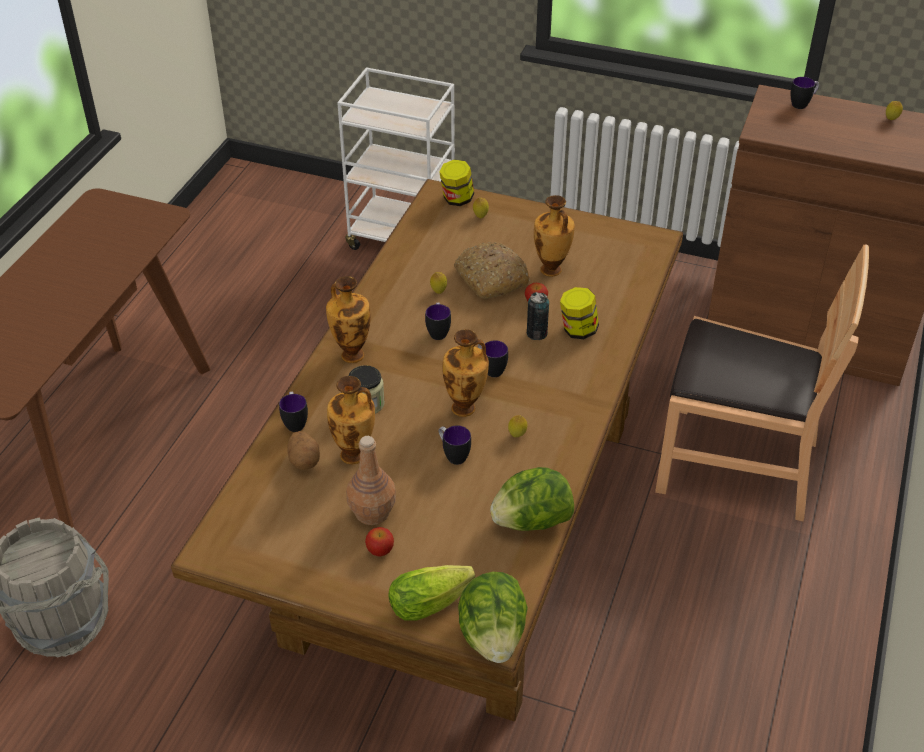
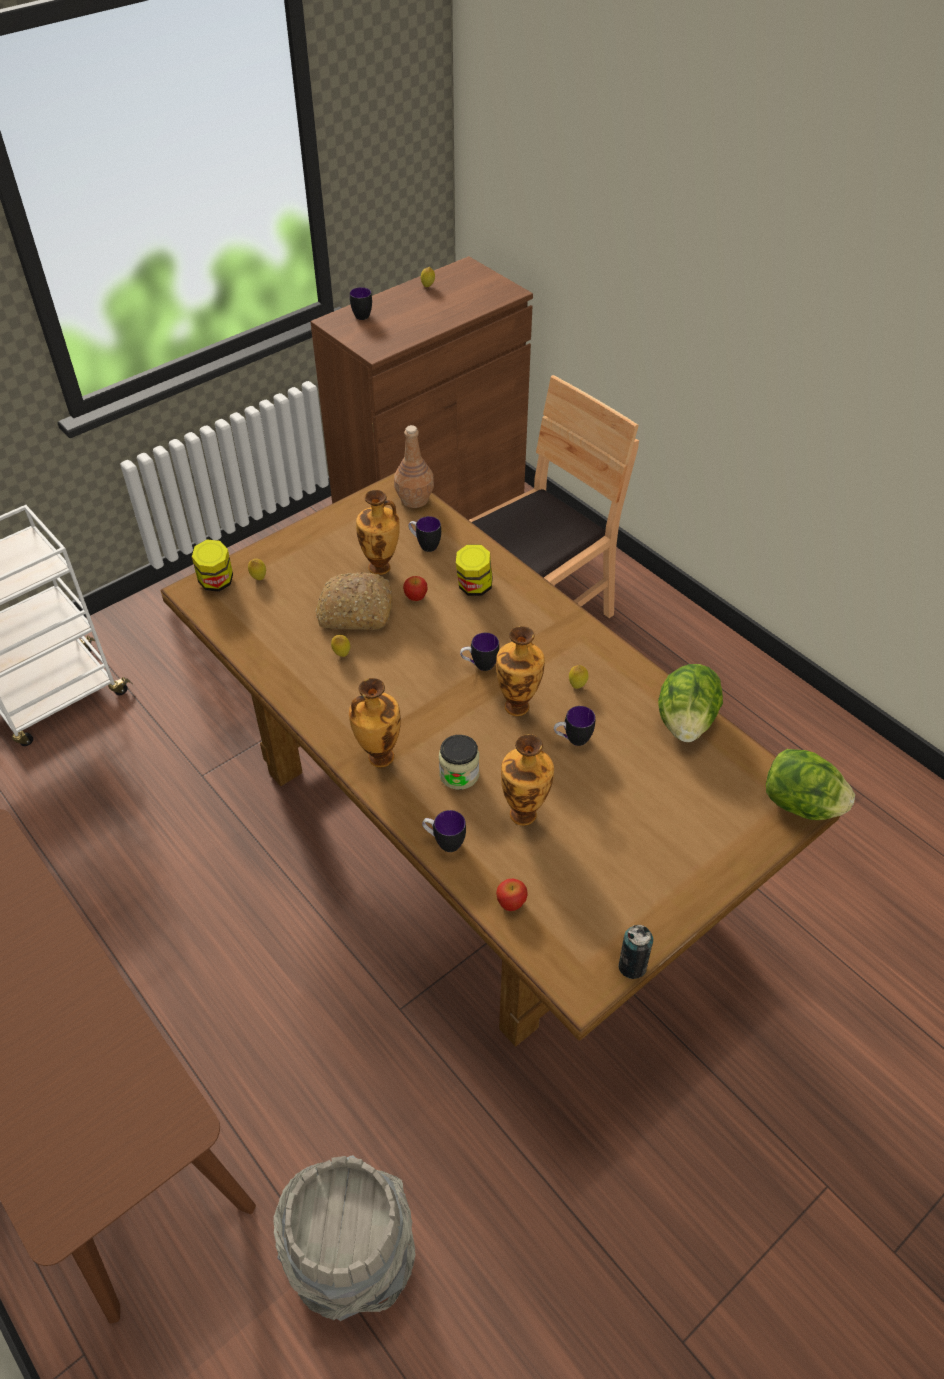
camera: 60 degrees left, 5 degrees up
potato [287,431,320,470] -> none
brown bottle [346,436,396,525] -> brown bottle moved to [394,425,434,508]
apple [365,527,394,557] -> apple moved to [496,879,528,911]
lettuce [388,565,475,621] -> none
mug [425,303,451,340] -> mug moved to [408,516,441,552]
can [527,292,549,340] -> can moved to [618,925,654,979]

